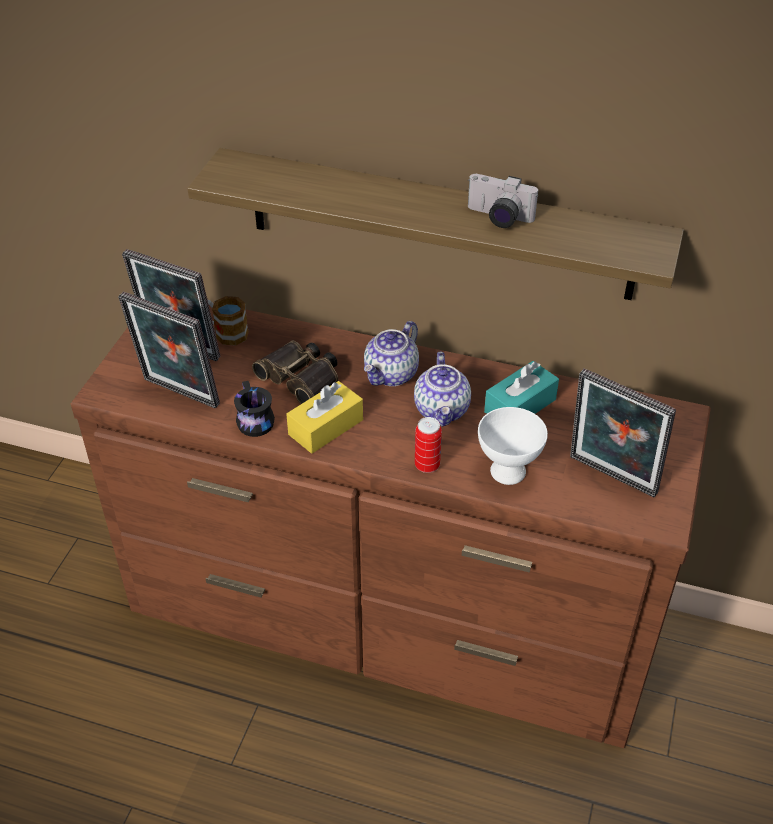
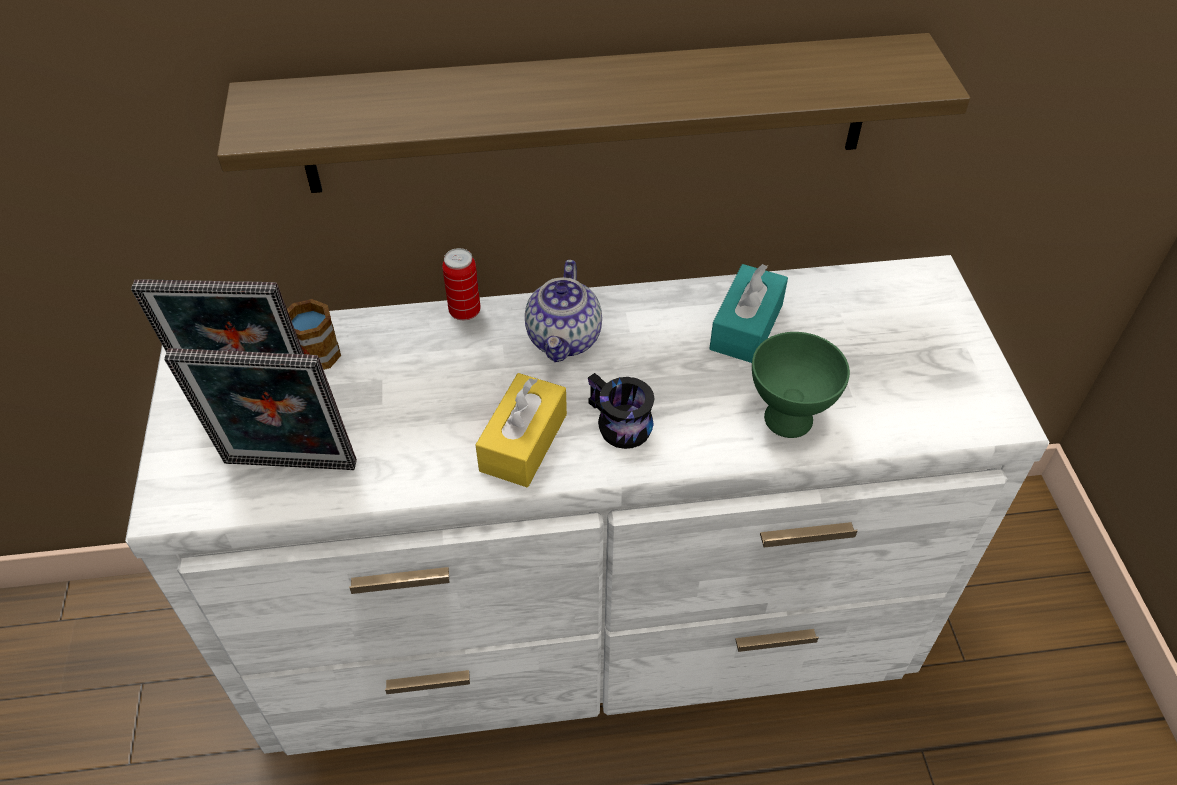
camera: 25 degrees left, 5 degrees up
brown dresser [71,304,711,748] -> white dresser [125,255,1049,755]
black mug [234,381,275,437] -> black mug moved to [588,373,655,449]
binoculars [252,340,338,404] -> none
teapot [414,352,471,427] -> none
can [415,417,442,473] -> can moved to [442,248,481,321]
camera [468,174,538,228] -> none
white bowl [478,407,548,485] -> green bowl [752,332,850,438]
picture frame [570,369,676,497] -> none

